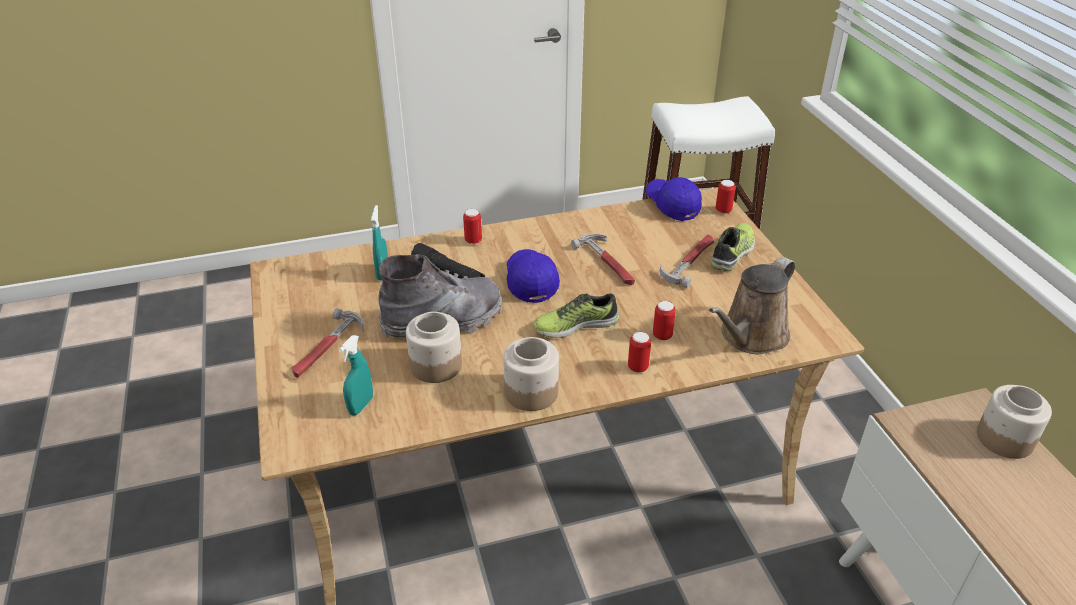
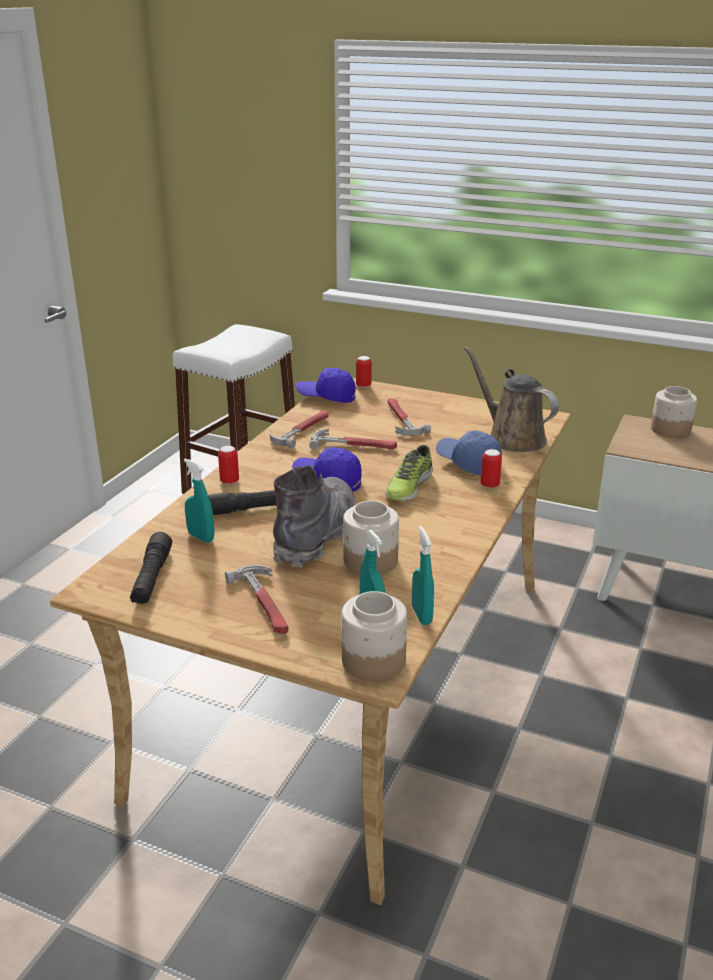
camera: 50 degrees left, 10 degrees down
jar [503,337,559,411] -> jar moved to [341,591,407,681]
can [653,301,676,340] -> blue cap [436,430,502,476]
brown watering can [709,257,795,354] -> brown watering can turned 150 degrees clockwise [464,346,559,452]
shoe [711,223,755,271] -> none
none -> black flashlight [130,532,172,604]
none -> hammer [270,410,329,449]
none -> turquoise spray bottle [412,526,434,625]

